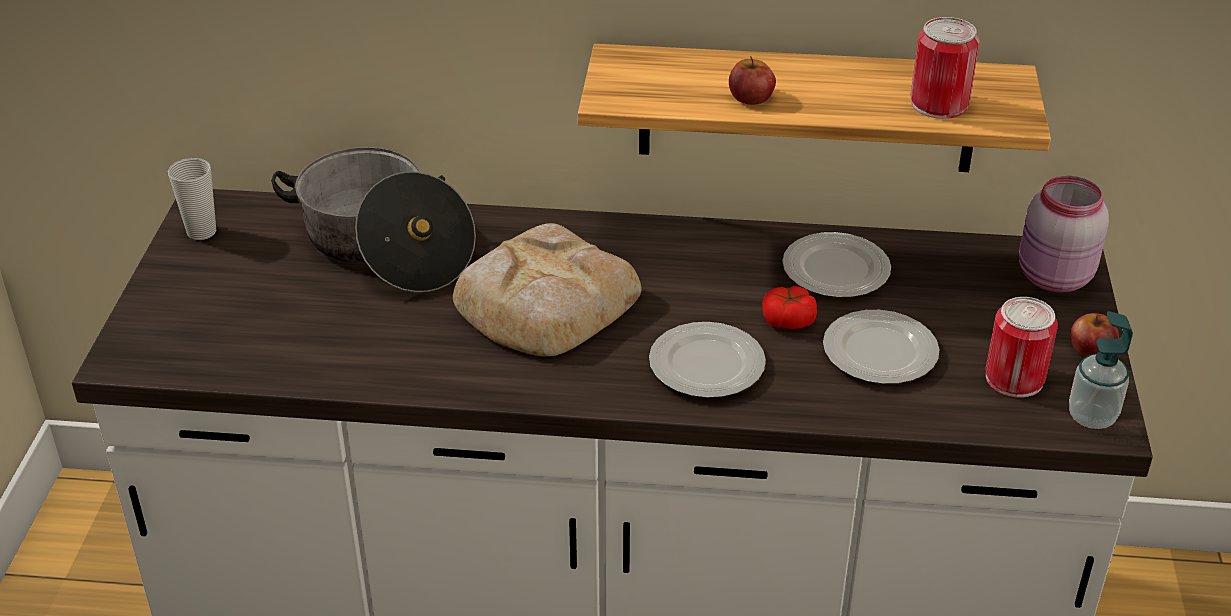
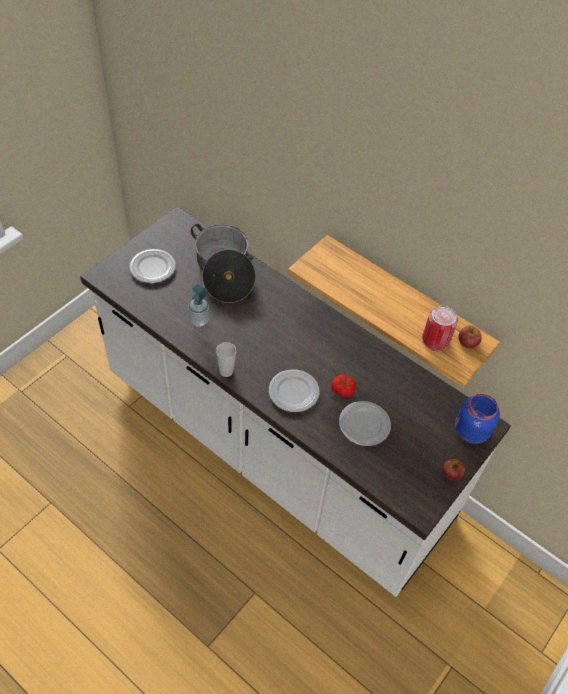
camera: 30 degrees right, 15 degrees up
cup [168,158,216,240] -> cup moved to [216,342,236,377]
bread [453,223,642,357] -> none
apple [729,56,776,105] -> apple moved to [459,325,482,348]
plate [782,232,891,298] -> plate moved to [129,249,176,283]
can [985,297,1058,398] -> none
pink jar [1019,176,1109,293] -> blue jar [455,394,500,444]
soap dispenser [1069,311,1133,429] -> soap dispenser moved to [188,284,209,327]

